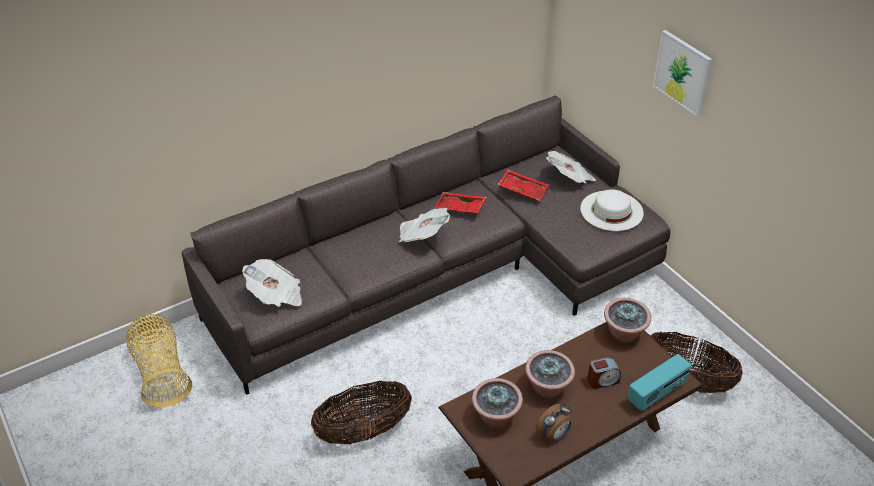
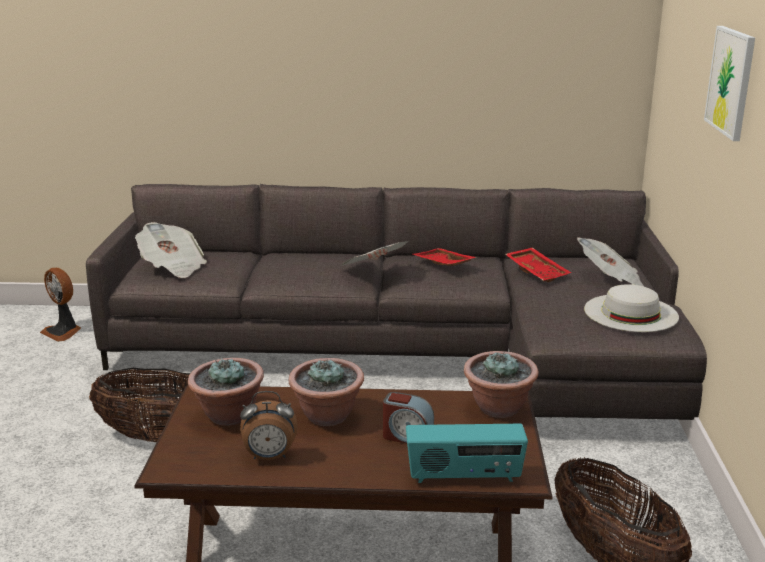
camera: 35 degrees right, 20 degrees down
basket [126,314,192,408] -> fan [40,268,81,342]

